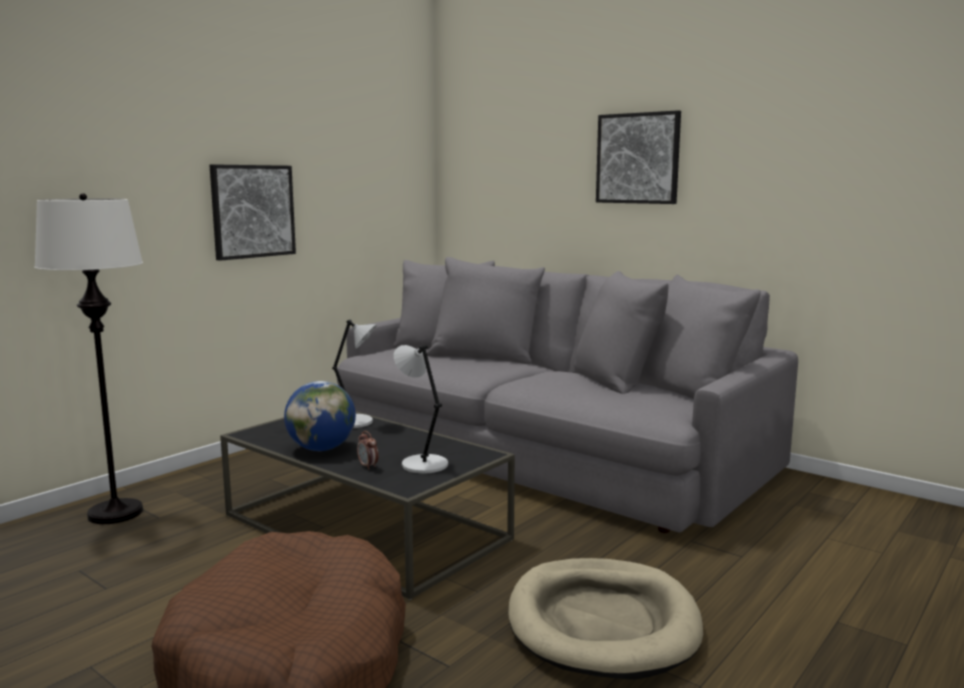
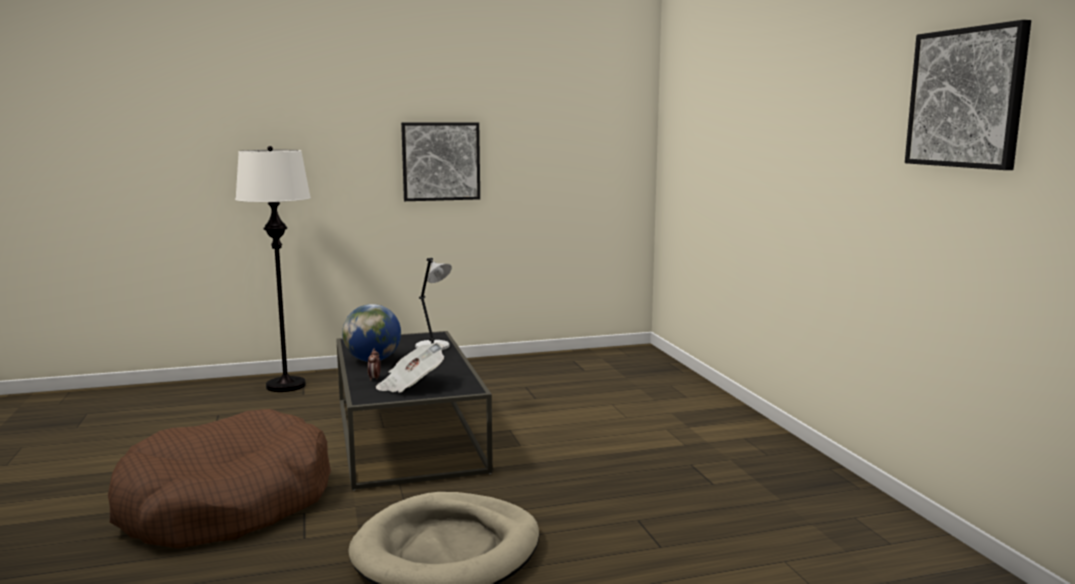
camera: 35 degrees right, 0 degrees up
grey sofa [336,257,798,533] -> none
grey table lamp [394,345,448,474] -> newspaper [376,343,444,393]
picture [596,110,681,204] -> picture moved to [905,20,1031,170]

